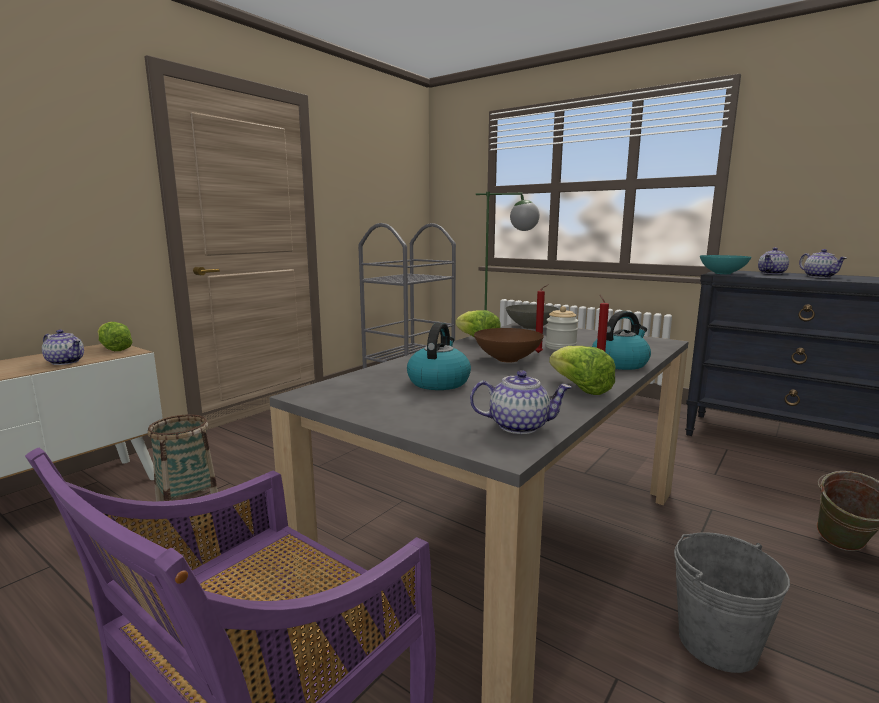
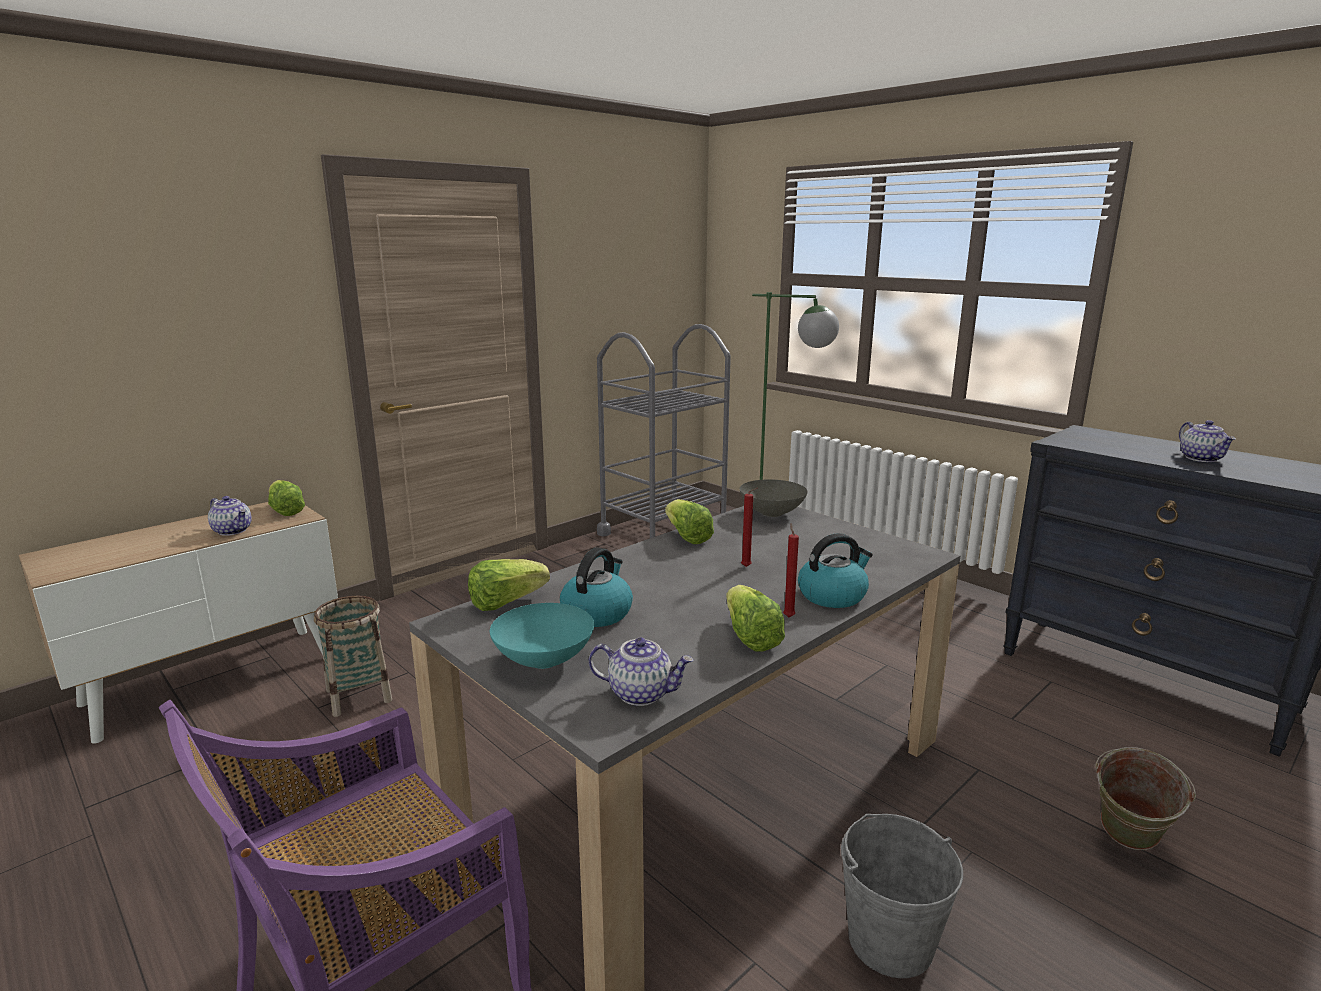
camera: 10 degrees right, 5 degrees up
brown bowl [474,328,544,362] -> none
jar [546,306,578,350] -> none
turquoise bowl [700,255,751,274] -> turquoise bowl moved to [490,603,594,669]
teapot [758,247,789,274] -> none
none -> lettuce [468,559,550,611]

